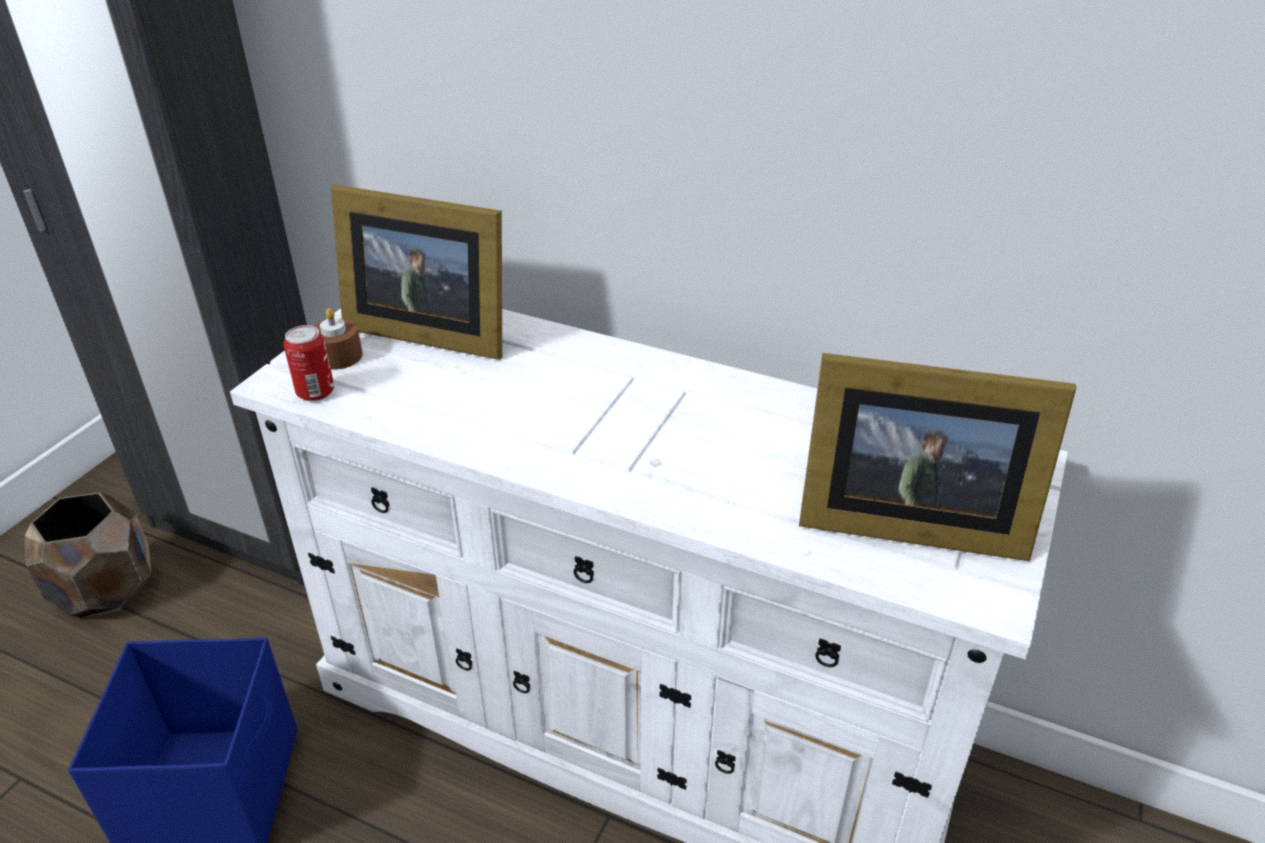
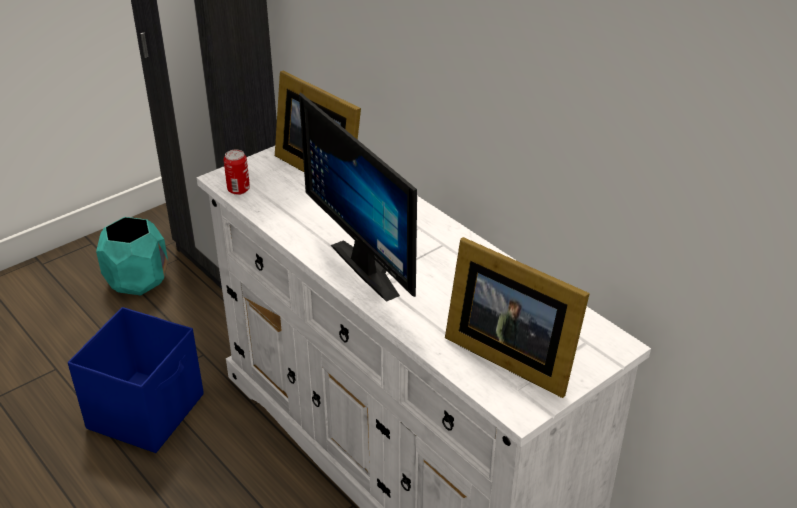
camera: 25 degrees right, 0 degrees up
brown planter [24,492,152,618] -> turquoise planter [96,217,168,295]
brown candle [314,308,363,370] -> none
none -> monitor [299,92,417,302]

